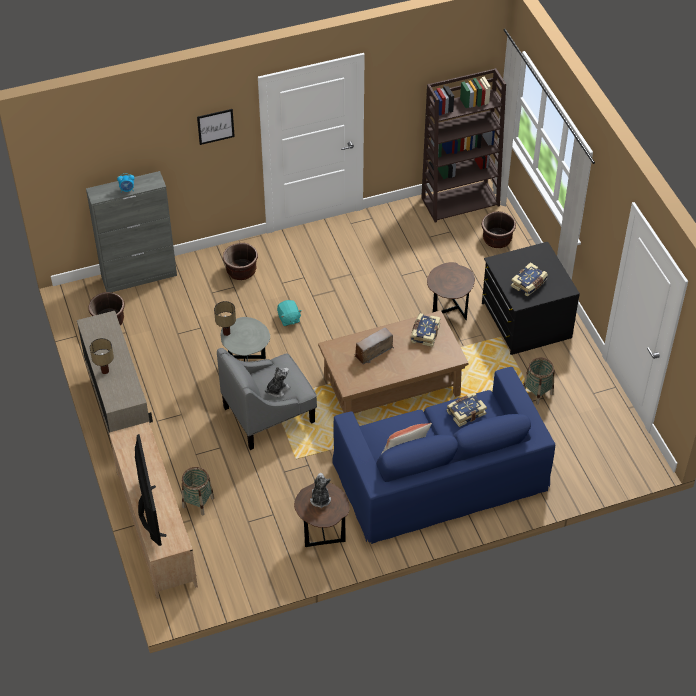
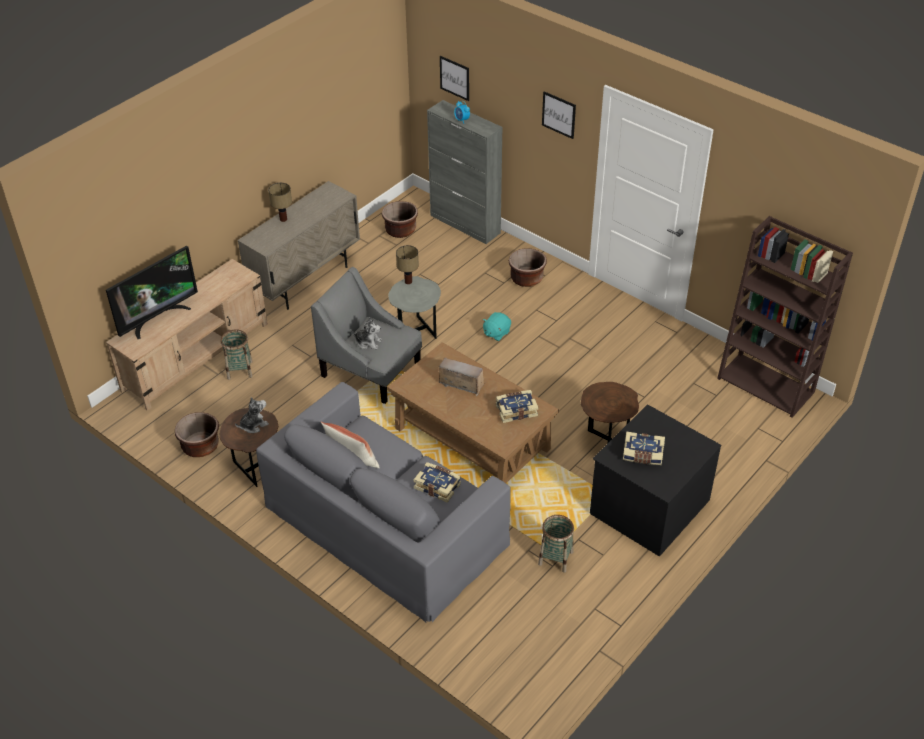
camera: 60 degrees right, 5 degrees down
blue sofa [333,367,555,544] -> grey sofa [256,382,511,622]
brown planter [481,211,516,248] -> brown planter moved to [175,412,219,457]
none -> picture [440,56,469,101]

